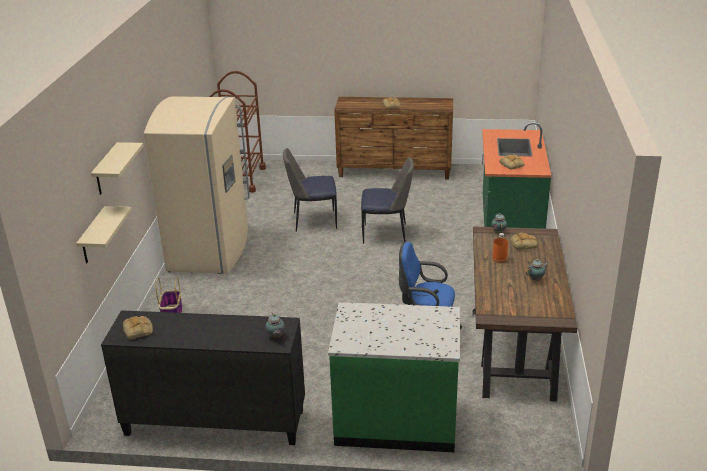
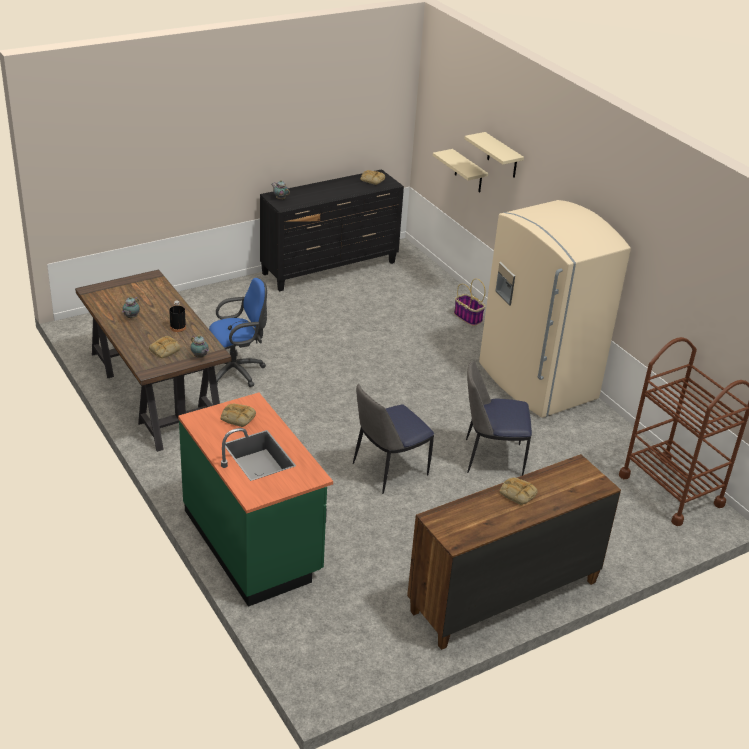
camera: 140 degrees right, 5 degrees up
chair [283,148,337,232] -> chair turned 135 degrees counterclockwise [466,361,532,476]
green counter [328,302,460,452] -> none
orange bottle [492,233,508,263] -> black bottle [169,301,186,332]

